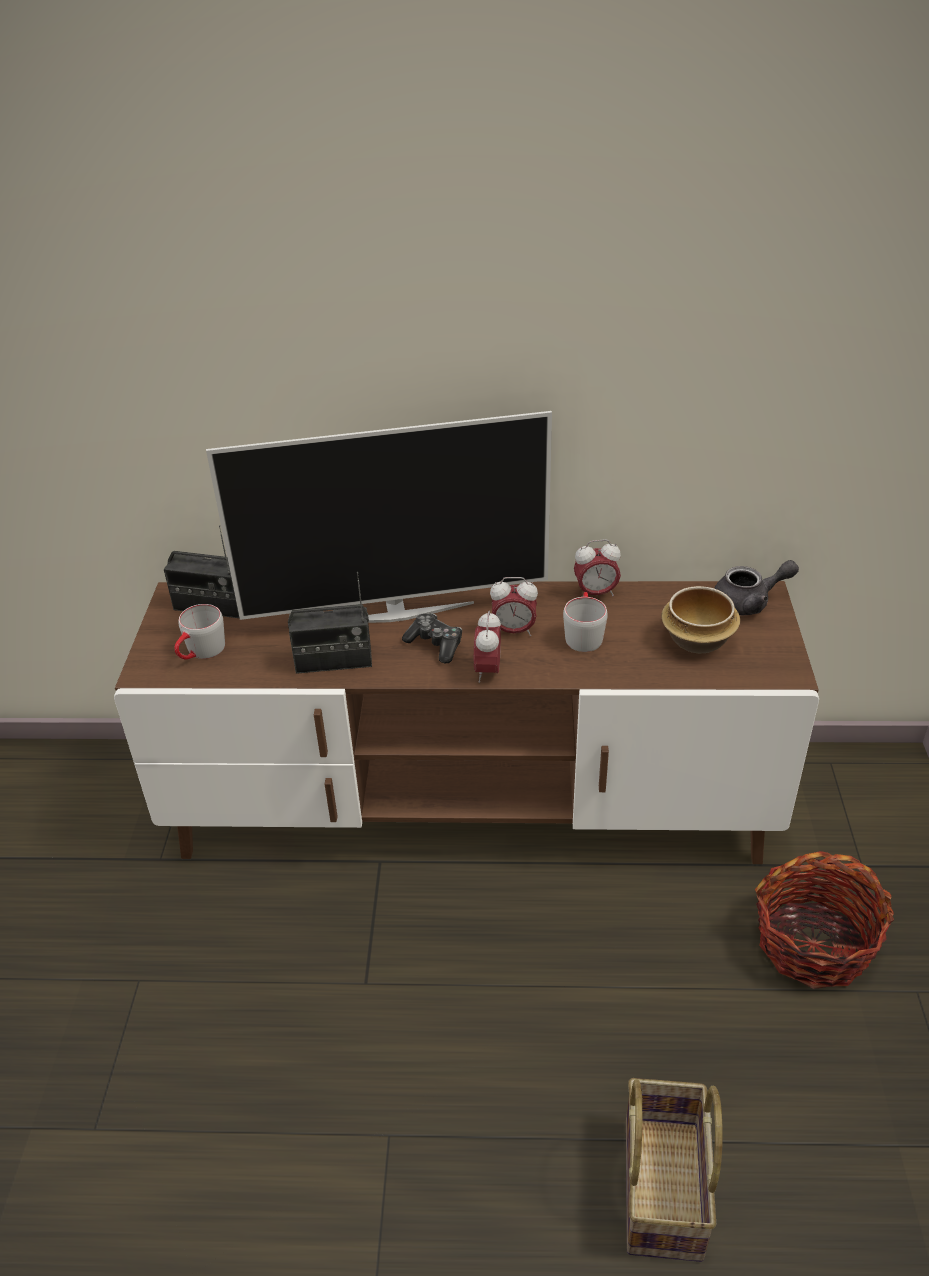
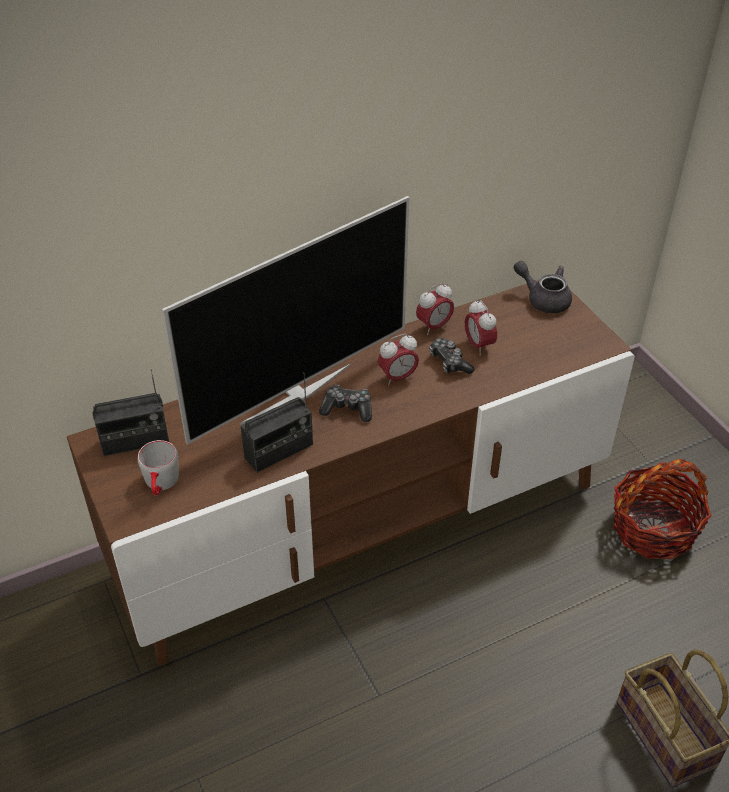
camera: 30 degrees left, 5 degrees up
alarm clock [474,611,501,683] -> alarm clock moved to [465,299,497,355]
grey mug [563,592,608,652] -> game controller [429,338,475,374]
bowl [661,586,740,654] -> none
grey teapot [714,560,799,615] -> grey teapot turned 105 degrees counterclockwise [514,261,572,313]

